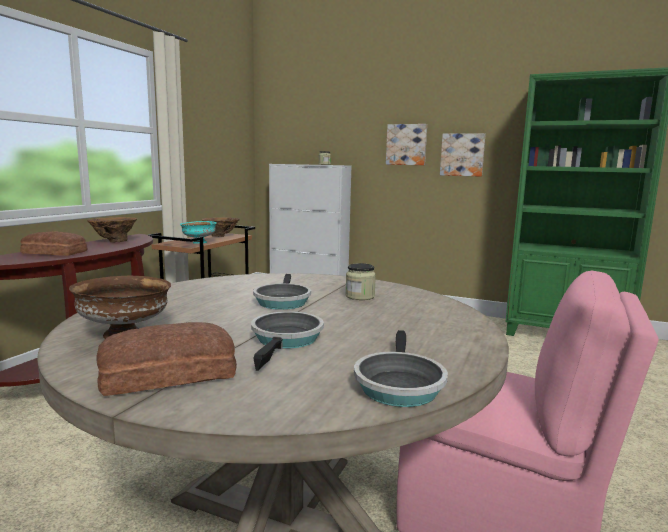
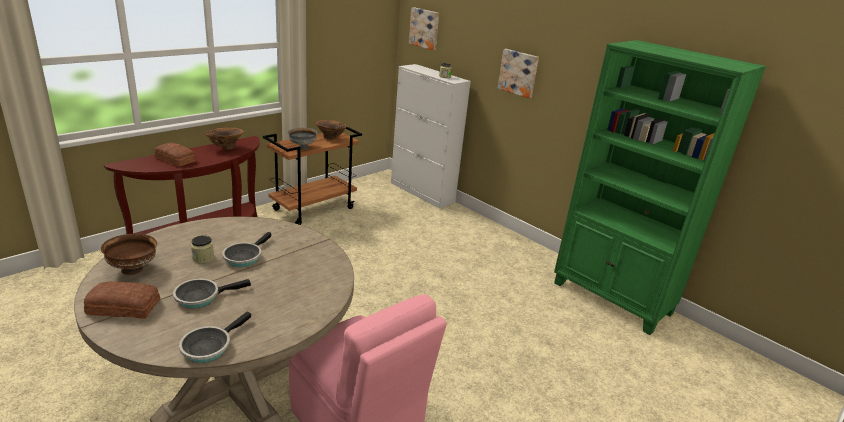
camera: 20 degrees right, 15 degrees up
turquoise bowl [180,221,216,244] -> grey bowl [288,128,318,150]
frying pan [251,311,324,371] -> frying pan turned 150 degrees counterclockwise [173,279,251,308]
jar [345,263,376,300] -> jar moved to [191,235,214,264]
picture [440,133,486,177] -> picture moved to [409,7,439,50]

